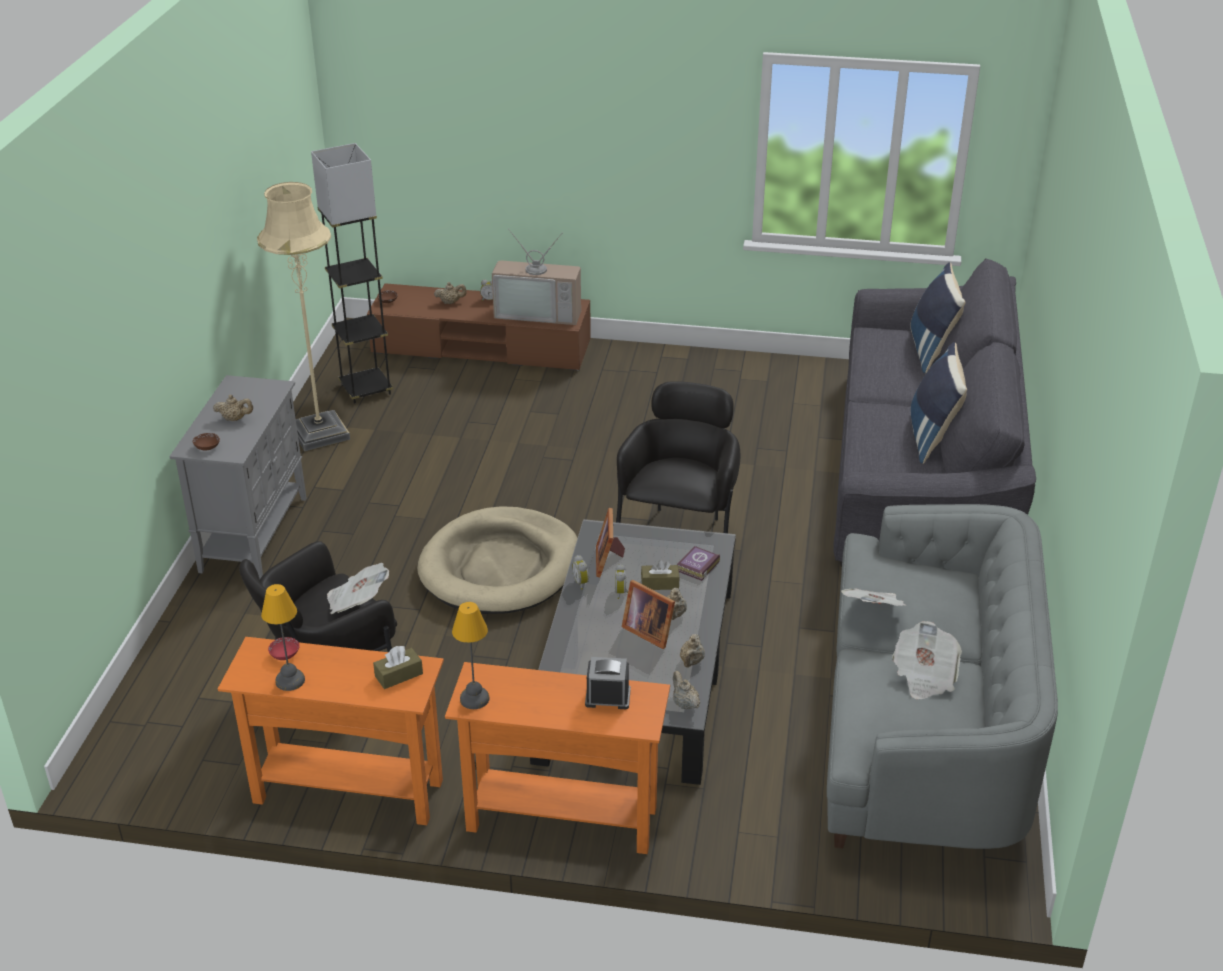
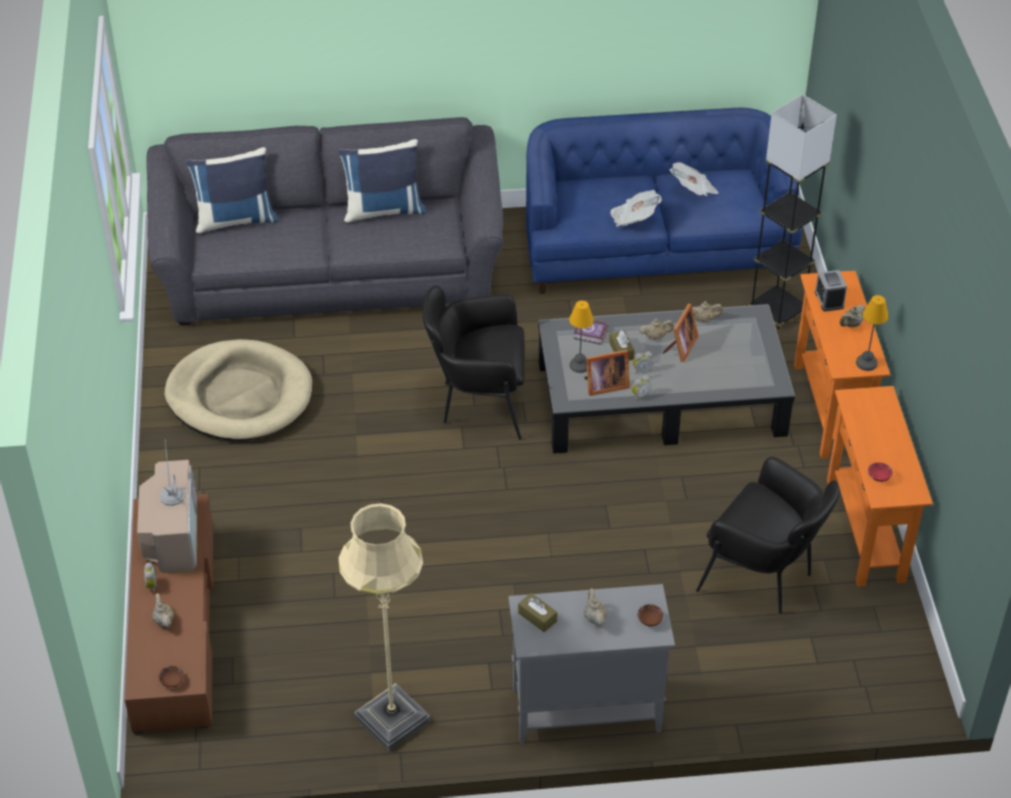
camera: 105 degrees left, 10 degrees up
table lamp [261,584,305,691] -> table lamp moved to [569,300,594,373]
grey floor lamp [311,143,393,404] -> grey floor lamp moved to [748,94,837,329]
newspaper [327,563,389,614] -> none
brown tissue box [373,646,423,689] -> brown tissue box moved to [518,593,557,632]
beige dog bed [417,506,577,614] -> beige dog bed moved to [164,339,312,441]
beige teapot [673,671,700,710] -> beige teapot moved to [840,305,866,327]
grey sofa [827,504,1058,849] -> blue sofa [526,108,802,294]

